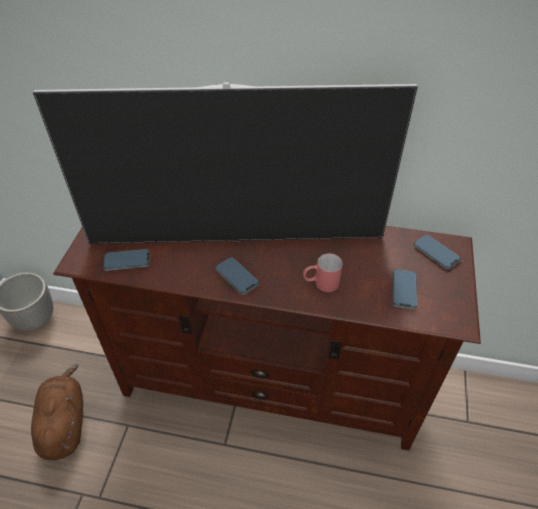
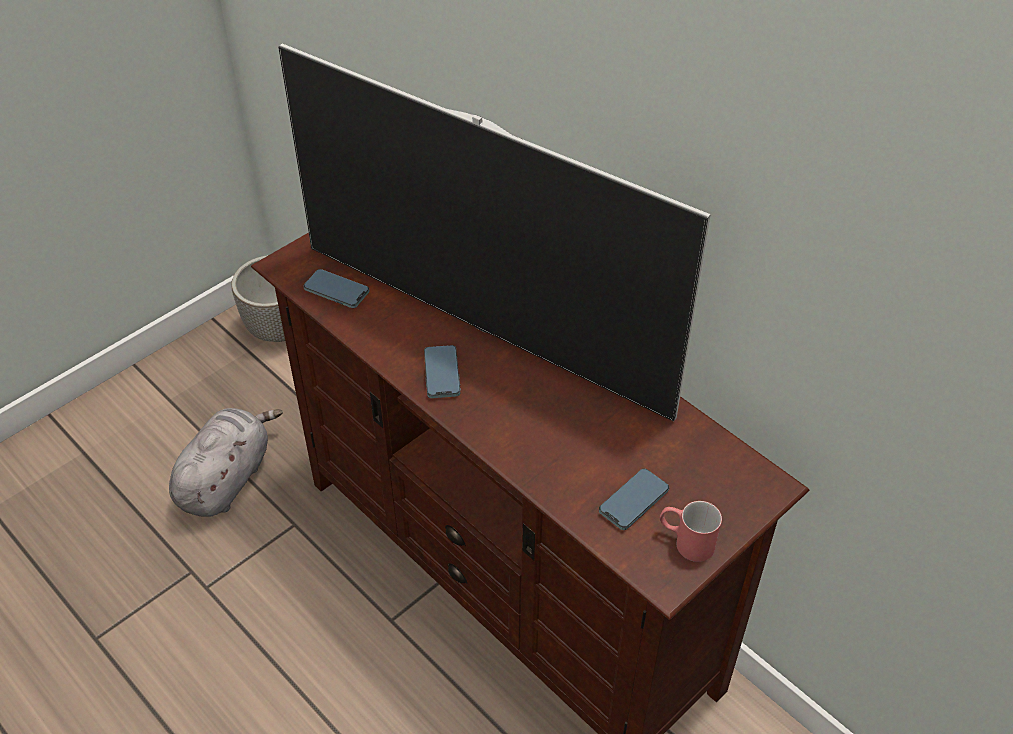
camera: 35 degrees right, 0 degrees up
brown plush toy [31,364,83,460] -> grey plush toy [169,408,283,517]
red mug [303,253,343,292] -> red mug moved to [659,501,722,562]
phone [413,234,461,269] -> none

